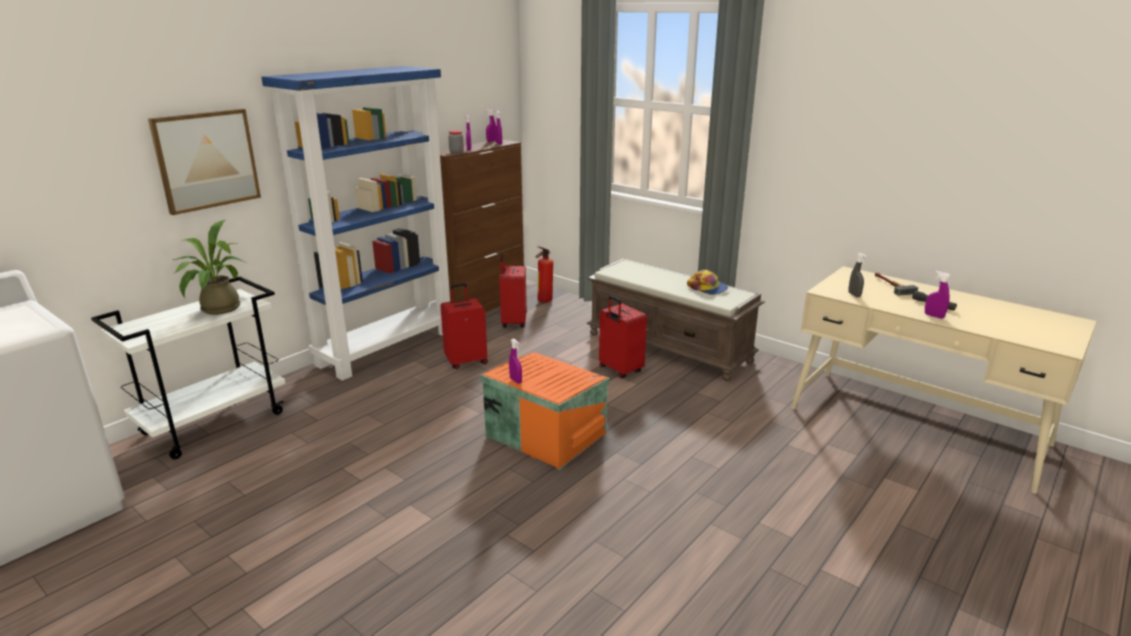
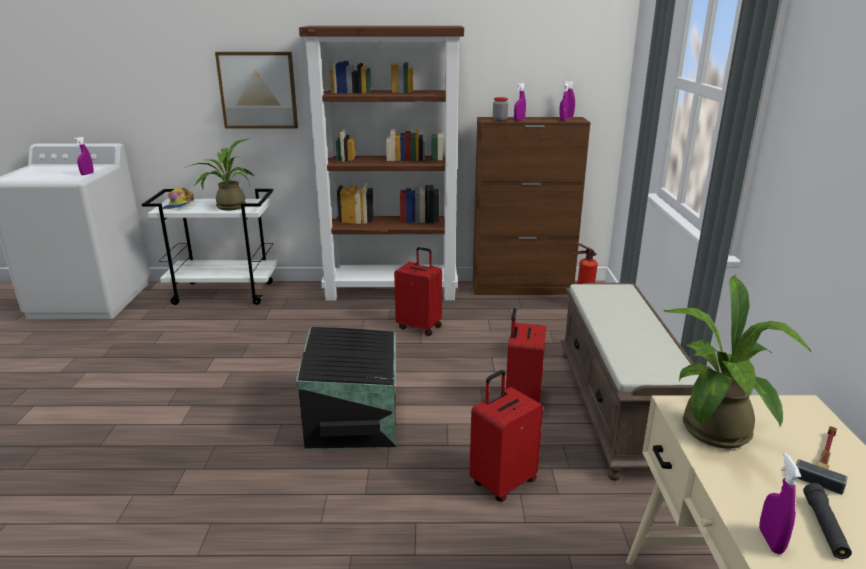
camera: 50 degrees right, 0 degrees up
blue bookcase [261,66,450,381] -> brown bookcase [299,26,464,301]
orange storage box [481,352,610,470] -> black storage box [296,327,396,450]
red suitcase [499,254,527,328] -> red suitcase moved to [469,370,543,502]
purple spray bottle [509,338,522,384] -> purple spray bottle moved to [74,137,94,175]
cap [687,270,728,295] -> cap moved to [162,188,194,209]
grey spray bottle [848,253,866,297] -> potted plant [663,275,812,449]

